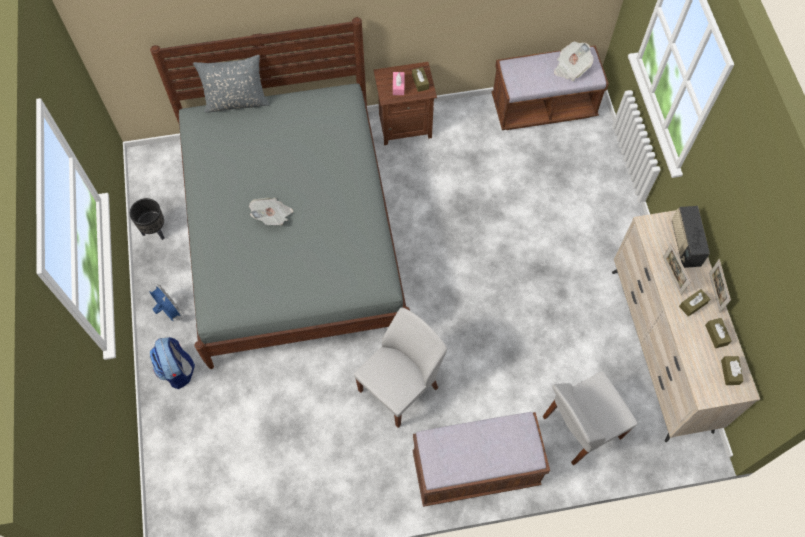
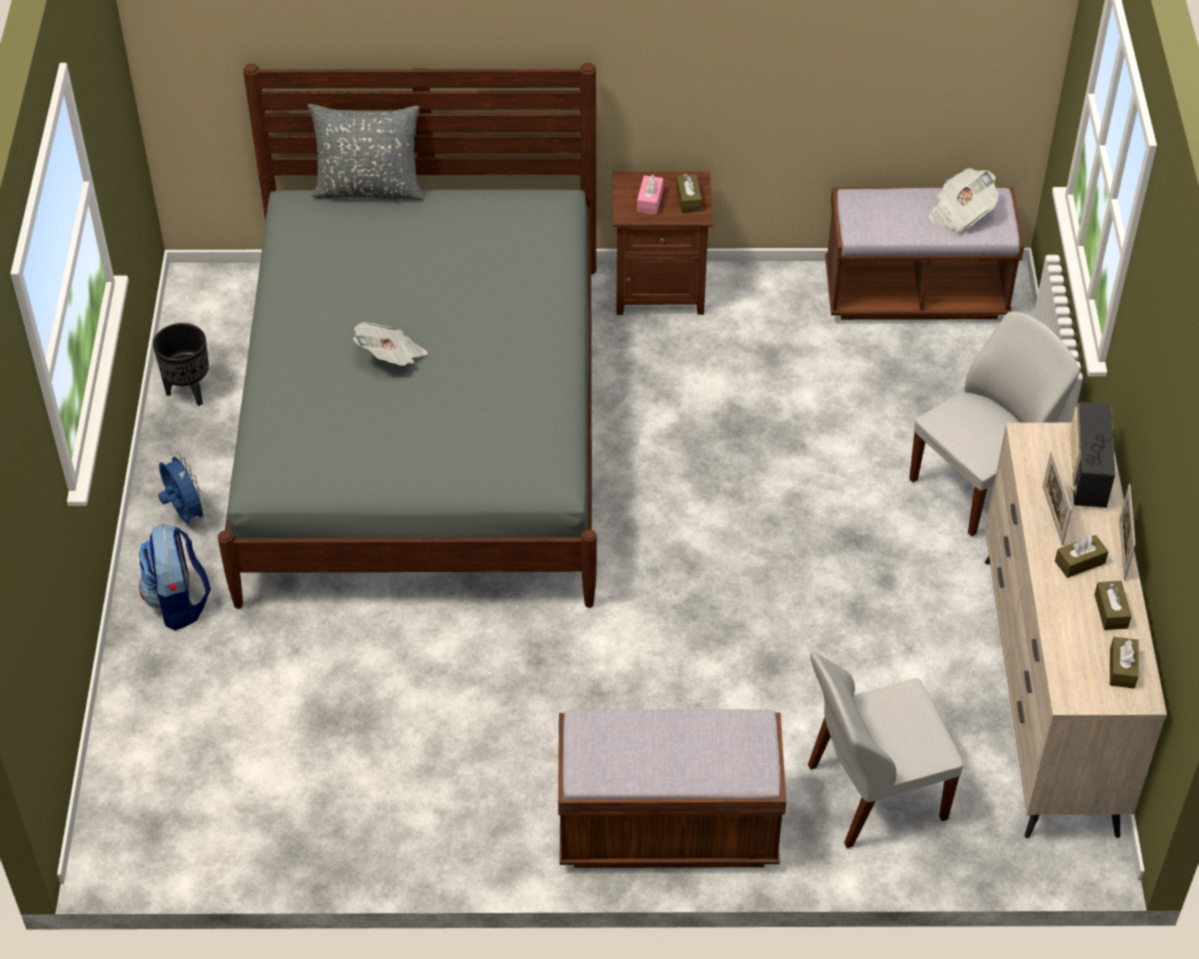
camera: 10 degrees right, 15 degrees down
white chair [354,308,447,428] -> white chair moved to [909,311,1079,536]

